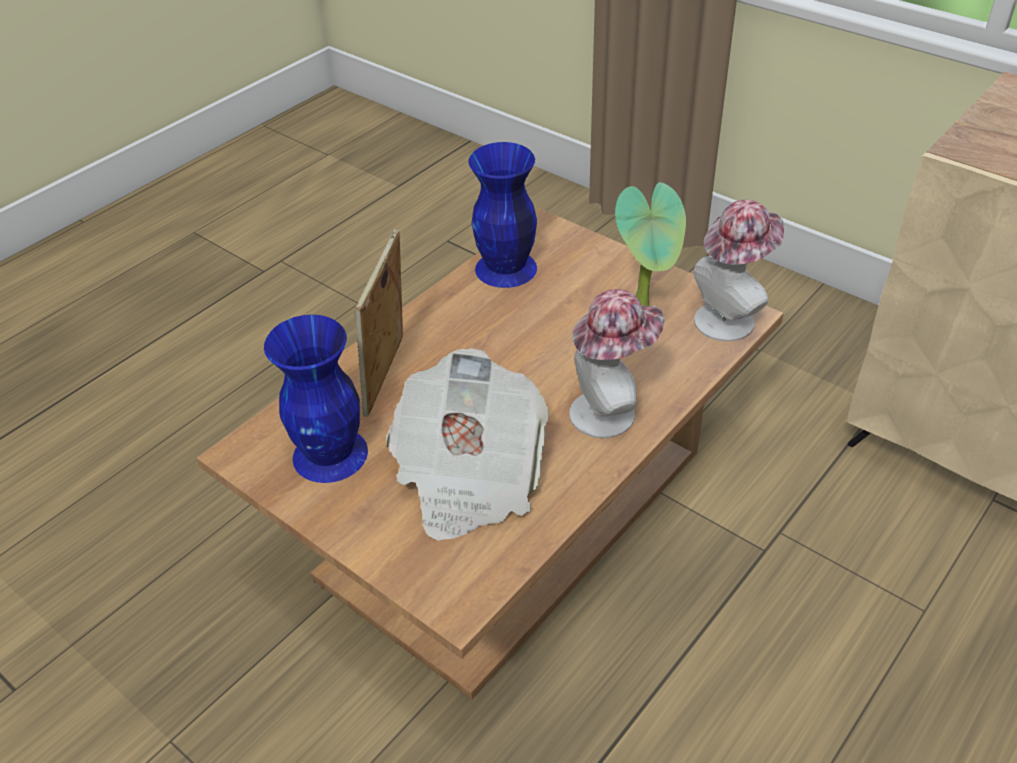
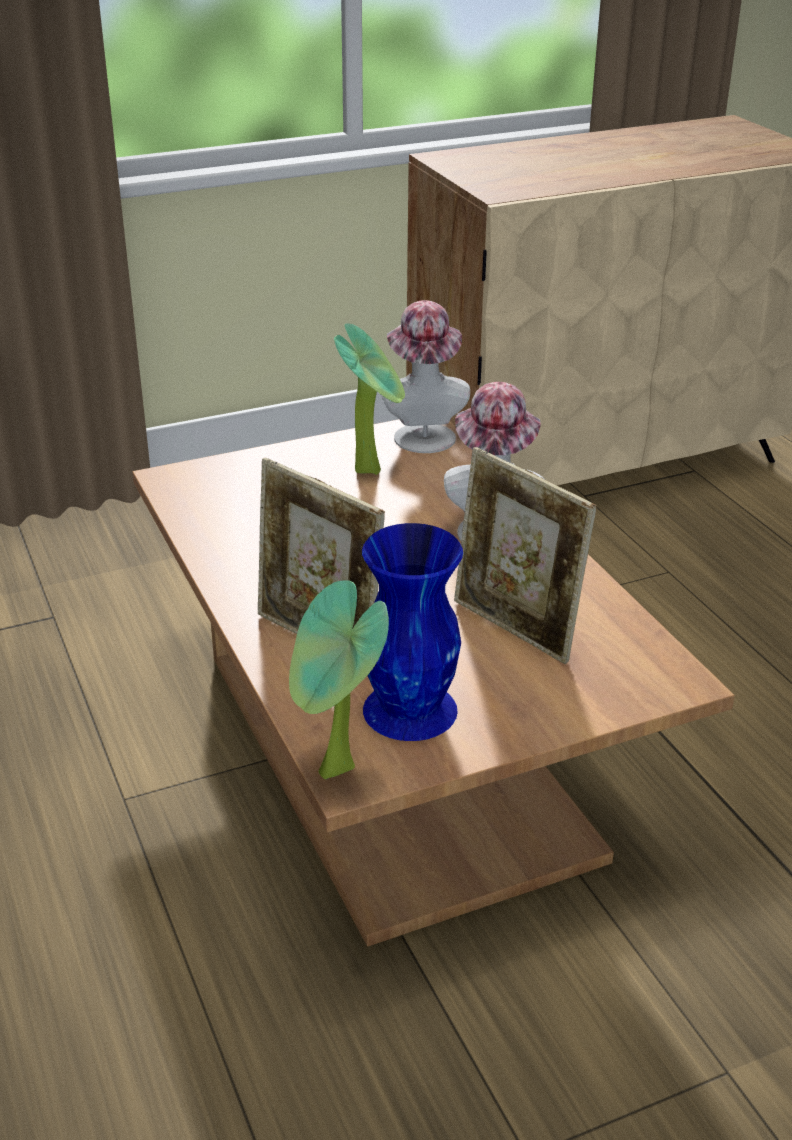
camera: 65 degrees left, 10 degrees down
newspaper [386,348,549,541] -> picture frame [454,447,597,664]
blue vase [468,142,537,288] -> none
none -> potted plant [289,580,389,779]

